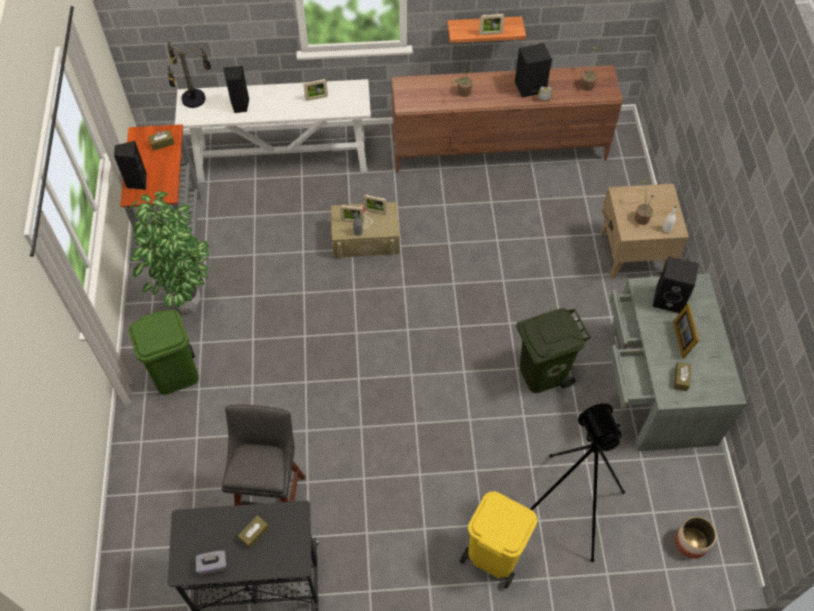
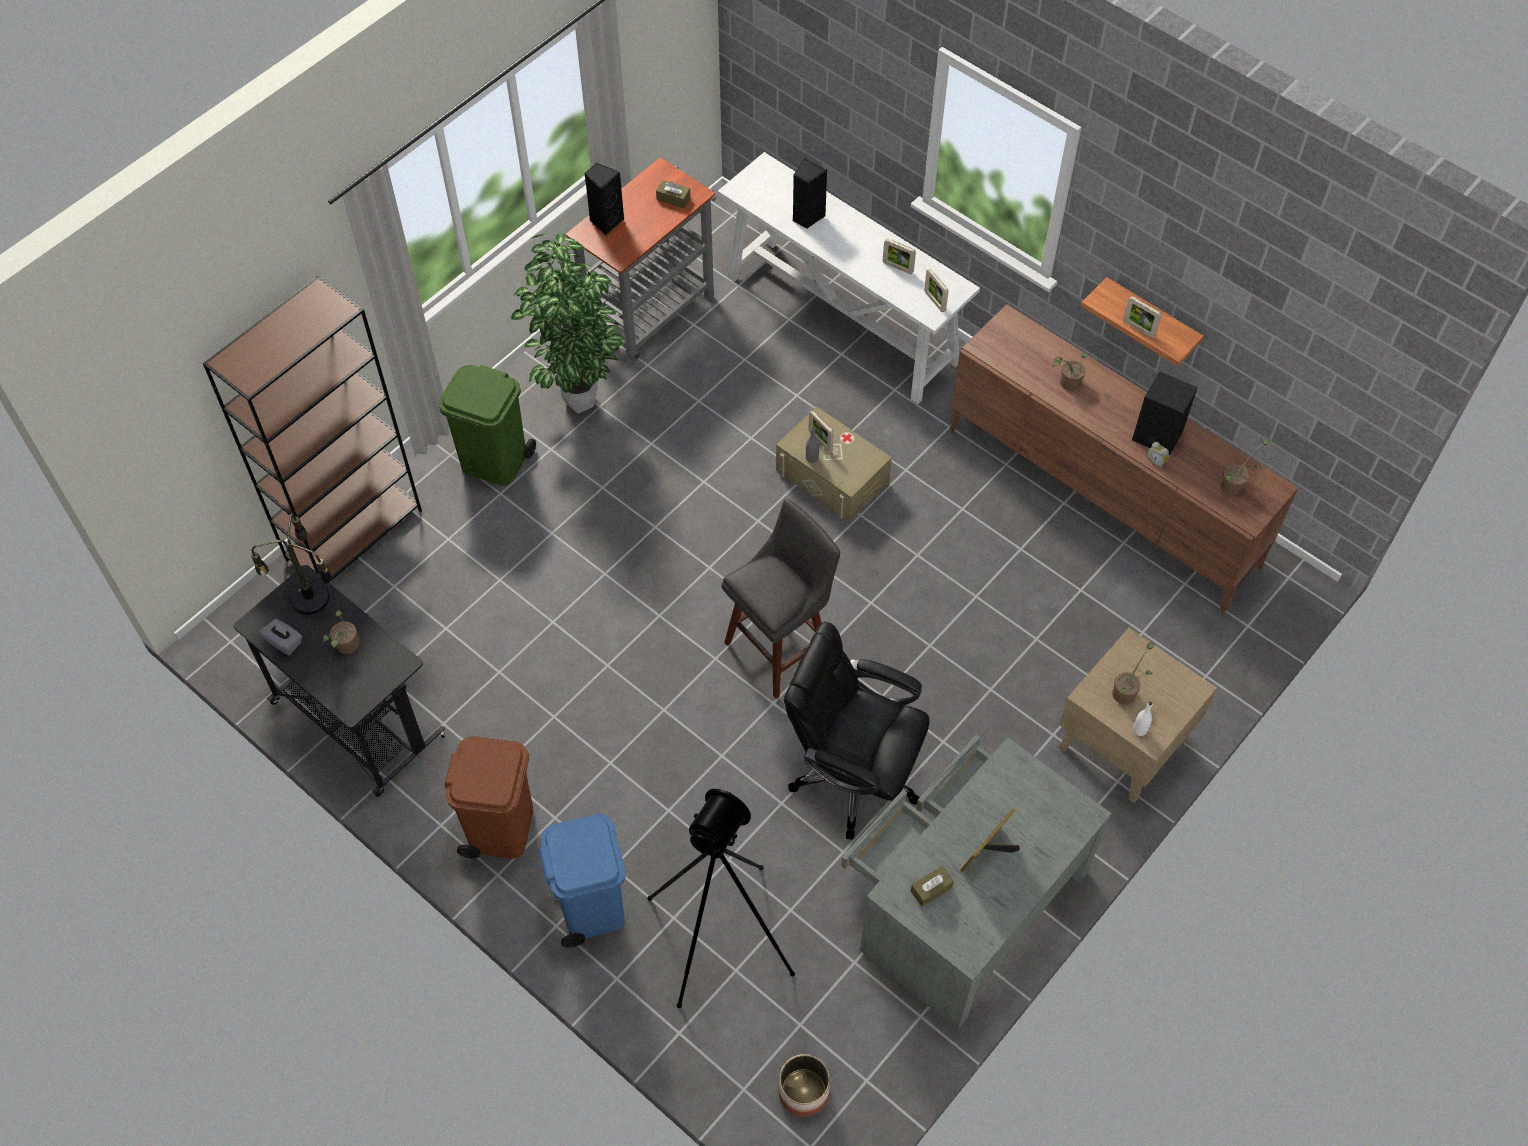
camera: 45 degrees right, 0 degrees up
table lamp [167,42,211,108] -> table lamp moved to [251,513,332,615]
grey stool [222,405,305,505] -> grey stool moved to [722,499,840,699]
brown tissue box [238,515,269,549] -> potted plant [323,610,359,654]
picture frame [363,195,387,214] -> picture frame moved to [924,269,949,312]
yellow trash can [460,491,537,589] -> blue trash can [539,814,626,948]
green trash can [516,308,591,393] -> black office chair [784,622,929,840]
black speaker [652,256,699,313] -> none
none -> brown bookcase [203,275,422,581]
none -> brown trash can [445,736,533,859]

